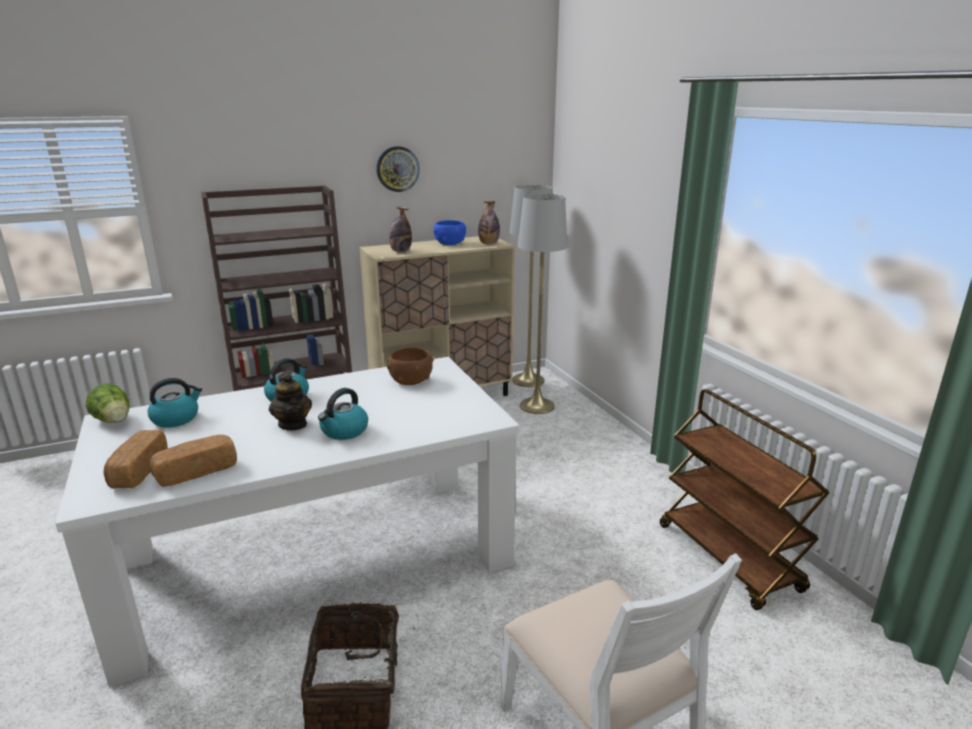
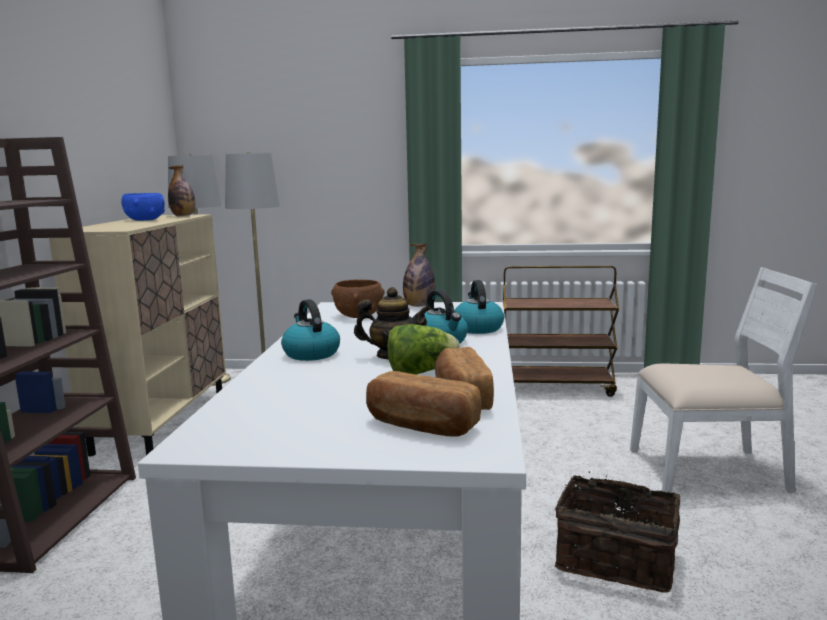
camera: 60 degrees left, 10 degrees down
lettuce [85,384,130,423] -> lettuce moved to [387,324,460,375]
kettle [147,378,202,428] -> kettle moved to [455,280,504,334]
wall clock [376,146,420,192] -> none
bottle [389,206,412,252] -> bottle moved to [403,243,435,307]

